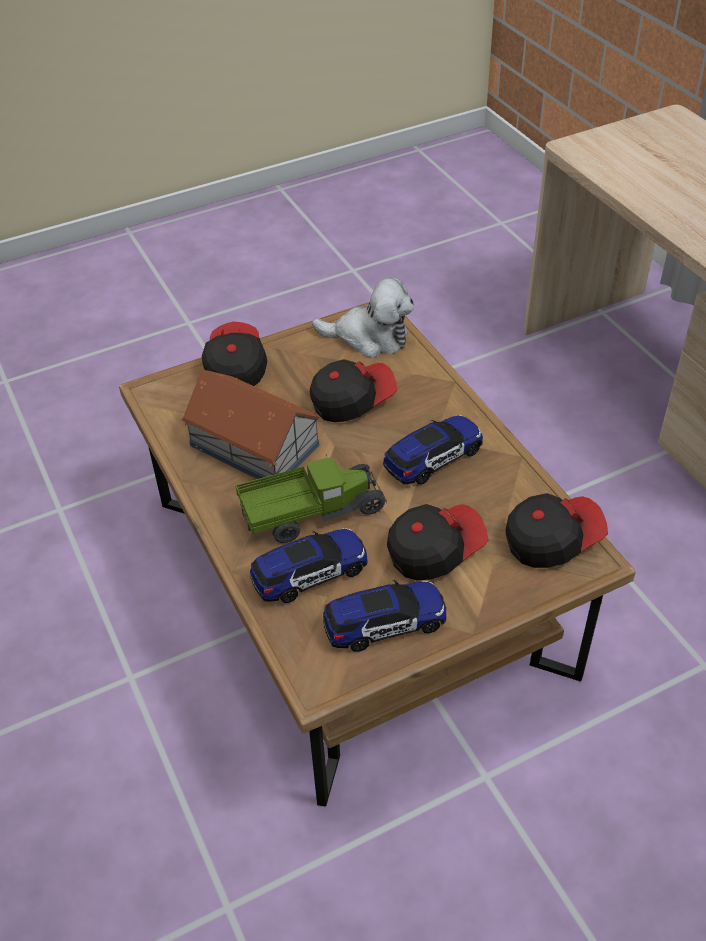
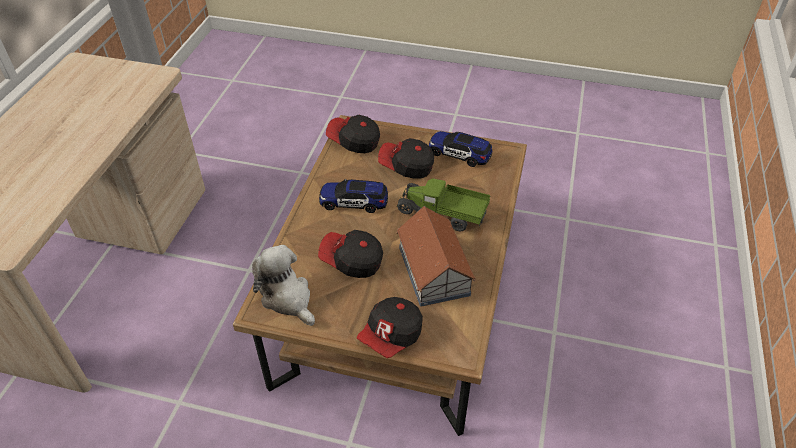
camera: 140 degrees left, 0 degrees up
toy car [250,528,368,603] -> none

